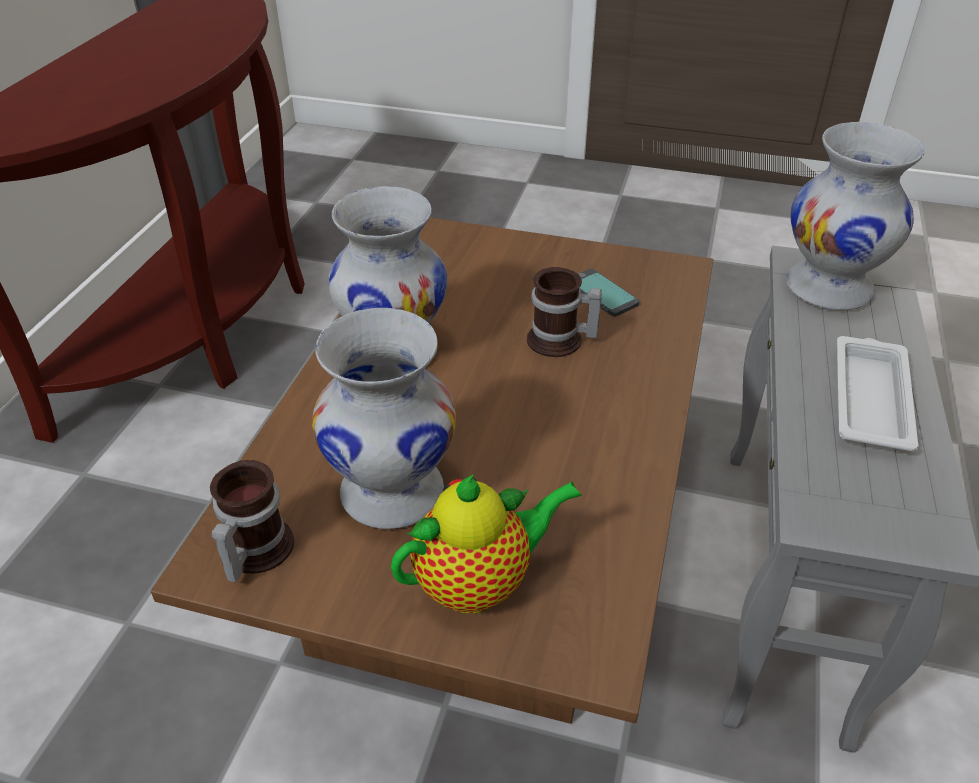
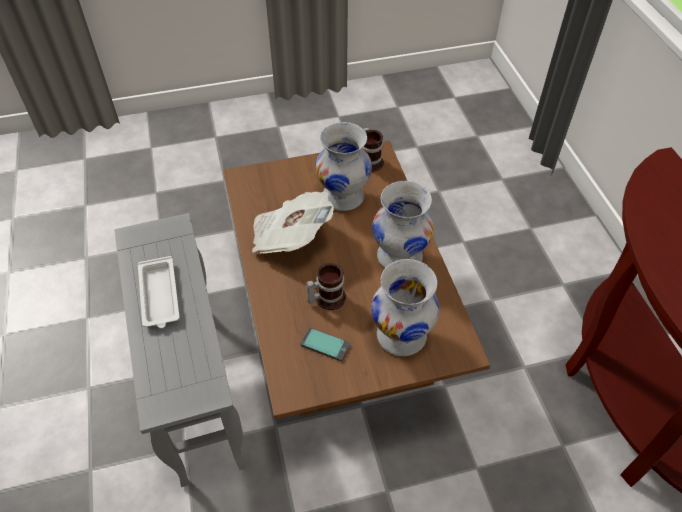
camera: 150 degrees right, 10 degrees up
teapot [391,474,582,613] -> none
white vase [786,122,925,310] -> white vase moved to [371,259,440,356]
none -> newspaper [252,192,334,253]

